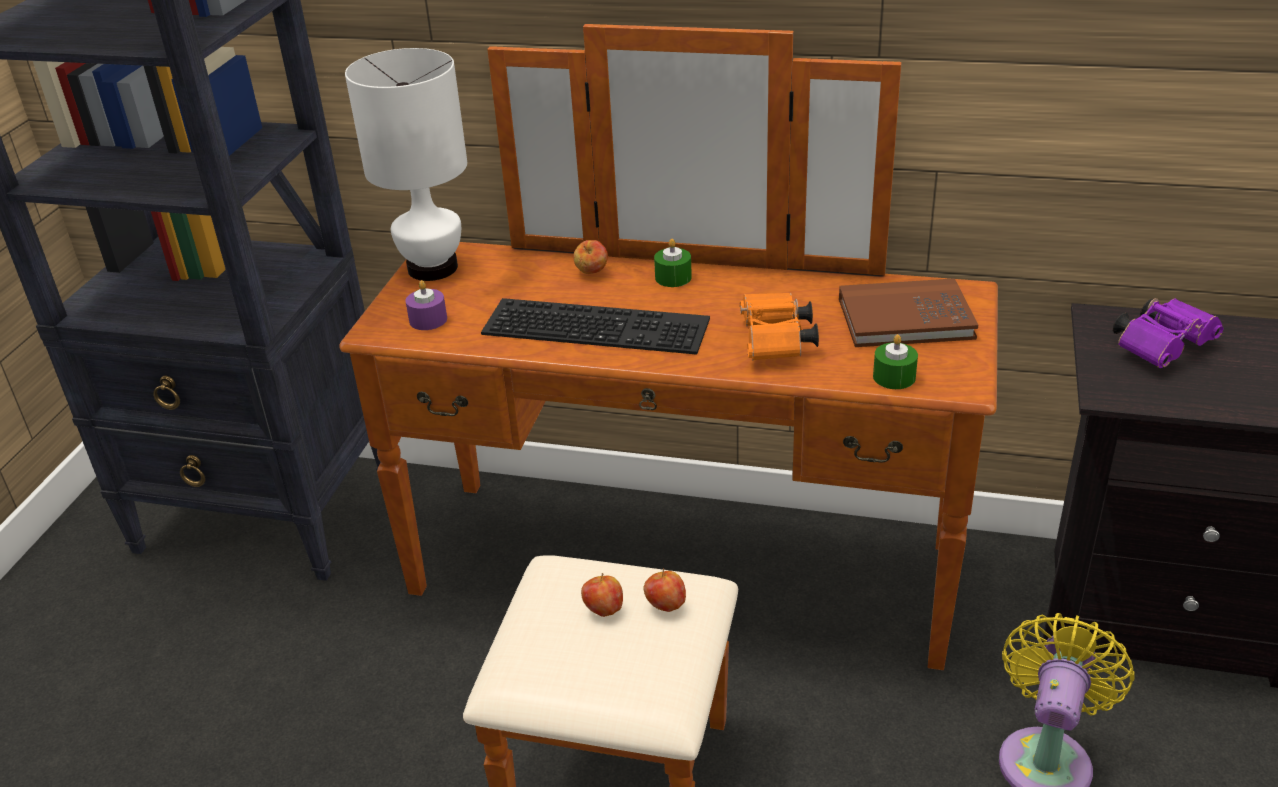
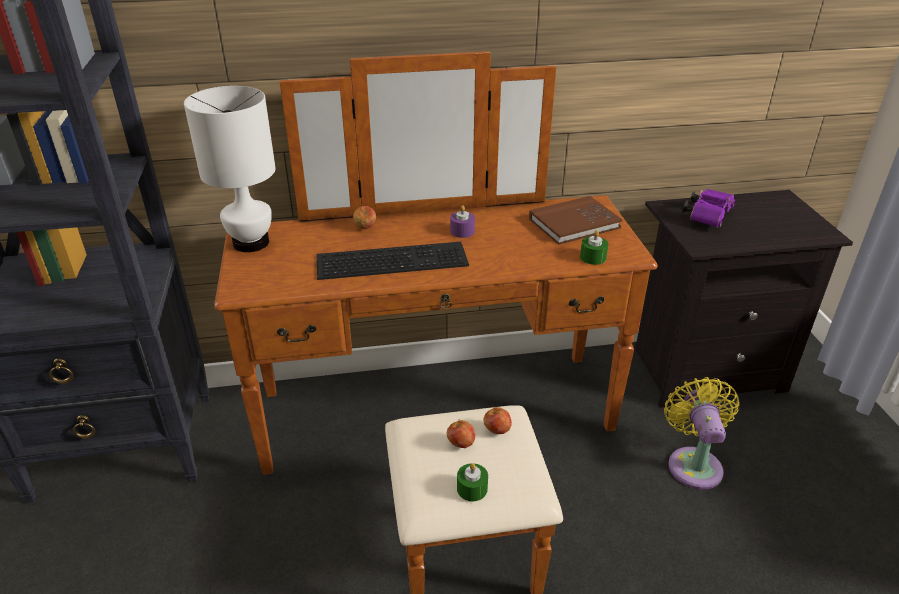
camera: 25 degrees left, 0 degrees up
purple candle [405,280,447,330] -> purple candle moved to [450,205,475,238]
green candle [654,239,692,287] -> green candle moved to [457,463,488,501]
orange binoculars [740,293,819,361] -> none

